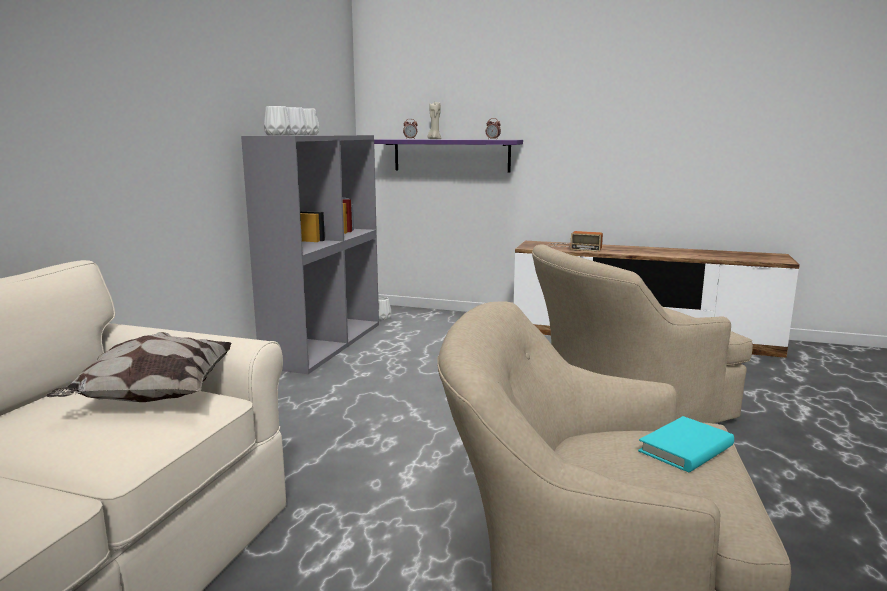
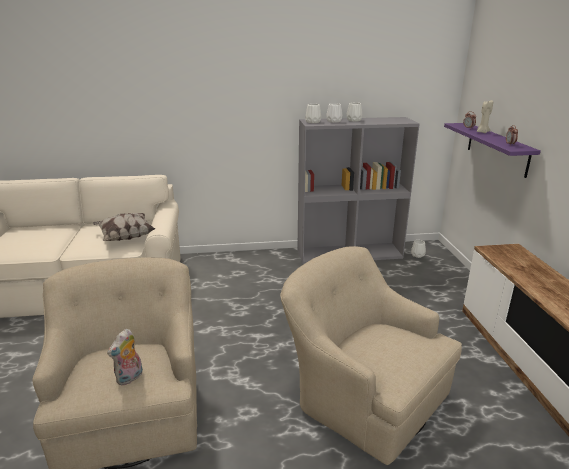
camera: 65 degrees right, 10 degrees up
radio [547,231,603,252] -> none
turquoise book [638,416,734,472] -> plush toy [107,329,143,386]

